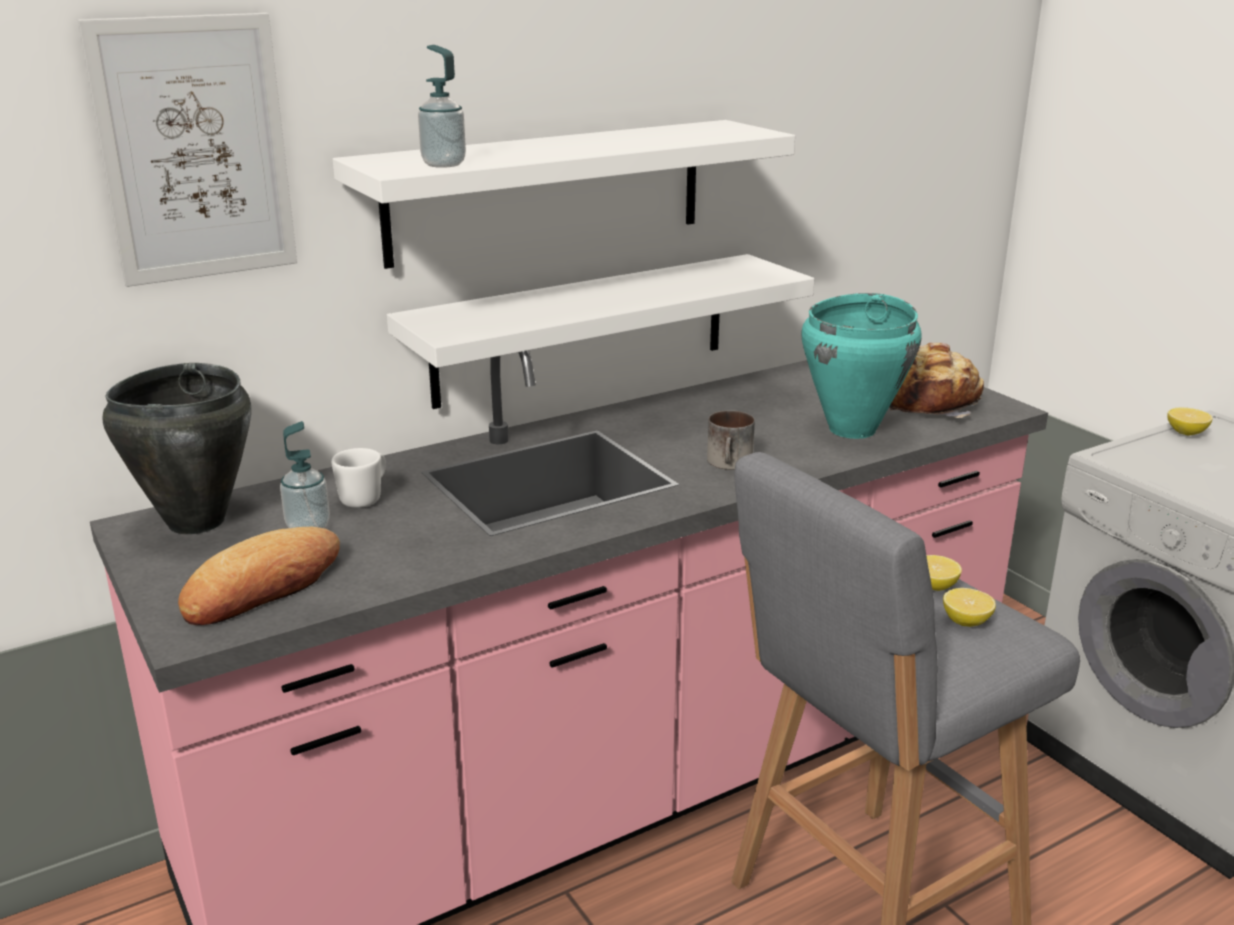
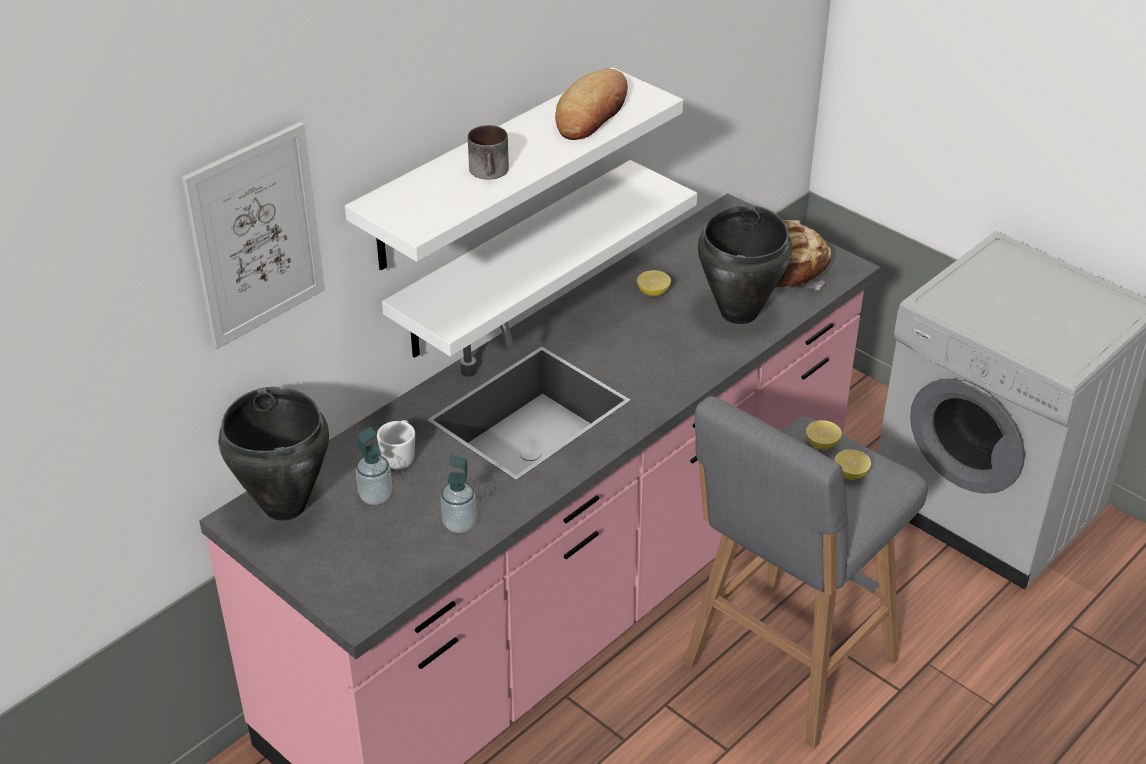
camera: 15 degrees left, 15 degrees up
bread [178,527,340,625] -> bread moved to [555,69,628,140]
soap dispenser [418,45,466,168] -> soap dispenser moved to [440,455,477,533]
mug [707,410,755,470] -> mug moved to [468,125,509,180]
turquoise cooking pot [801,293,922,439] -> black cooking pot [698,205,792,324]
lemon [1167,408,1213,435] -> lemon moved to [637,270,671,297]

